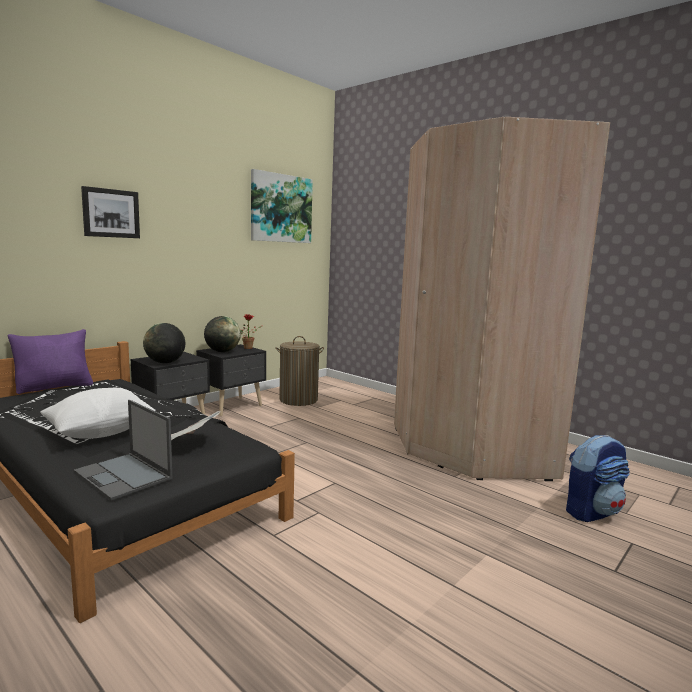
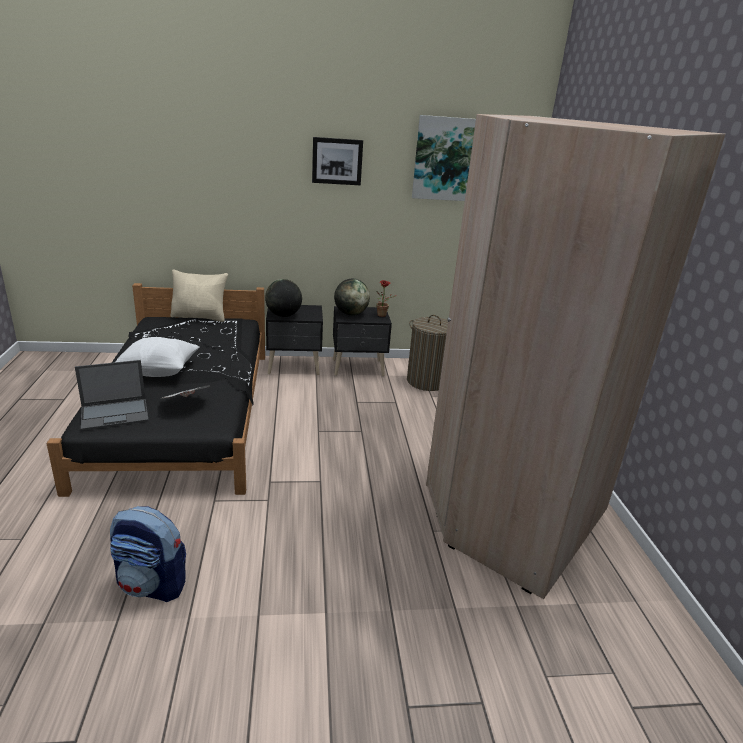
camera: 40 degrees right, 15 degrees up
purple pillow [8,329,93,394] -> beige pillow [171,269,228,322]
laptop [74,400,172,501] -> laptop turned 105 degrees counterclockwise [75,360,149,430]
picture [81,186,140,238] -> picture moved to [312,137,363,185]
backpack [566,435,630,522] -> backpack moved to [110,506,186,602]

